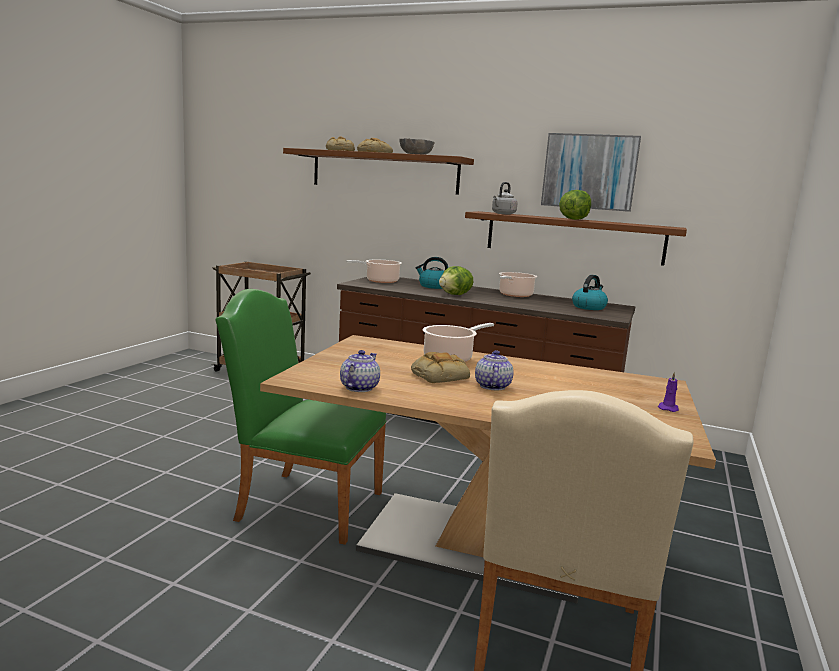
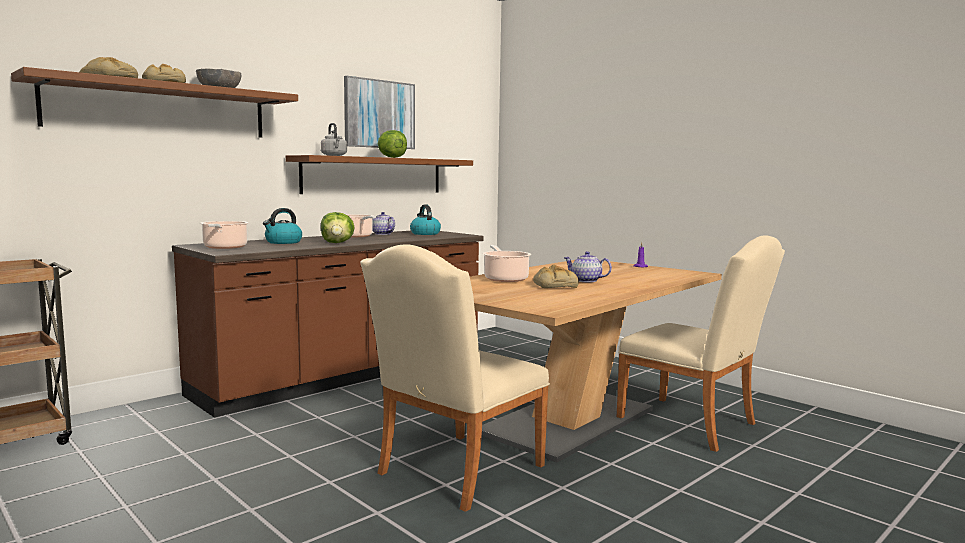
camera: 65 degrees left, 5 degrees down
green chair [215,289,387,545] -> beige chair [360,244,550,512]
teapot [340,350,380,392] -> teapot moved to [372,212,395,235]

